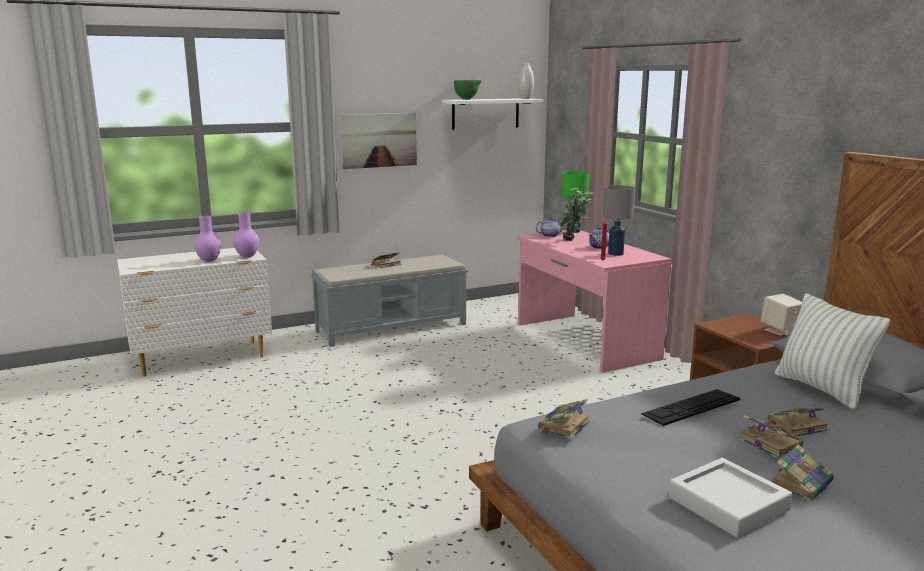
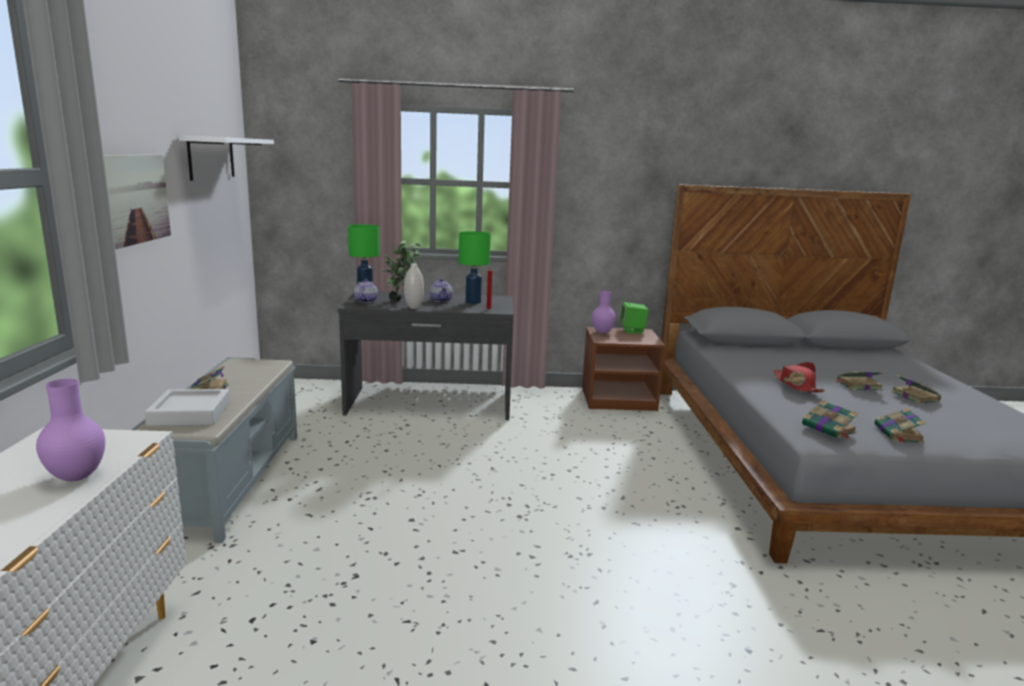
camera: 65 degrees left, 0 degrees up
purple vase [233,213,259,258] -> purple vase moved to [592,291,616,334]
green bowl [454,80,482,100] -> none
pink desk [517,230,672,373] -> grey desk [338,291,514,420]
white vase [519,63,534,99] -> white vase moved to [404,263,424,309]
grey table lamp [603,185,636,256] -> green table lamp [459,231,491,304]
keyboard [641,389,740,426] -> red hat [774,362,825,392]
grey tray [669,458,792,538] -> grey tray moved to [145,389,230,426]
beige speaker [760,294,802,335] -> green speaker [620,302,649,334]
book [768,407,829,437] -> book moved to [874,408,926,443]
pillow [775,293,890,410] -> none

